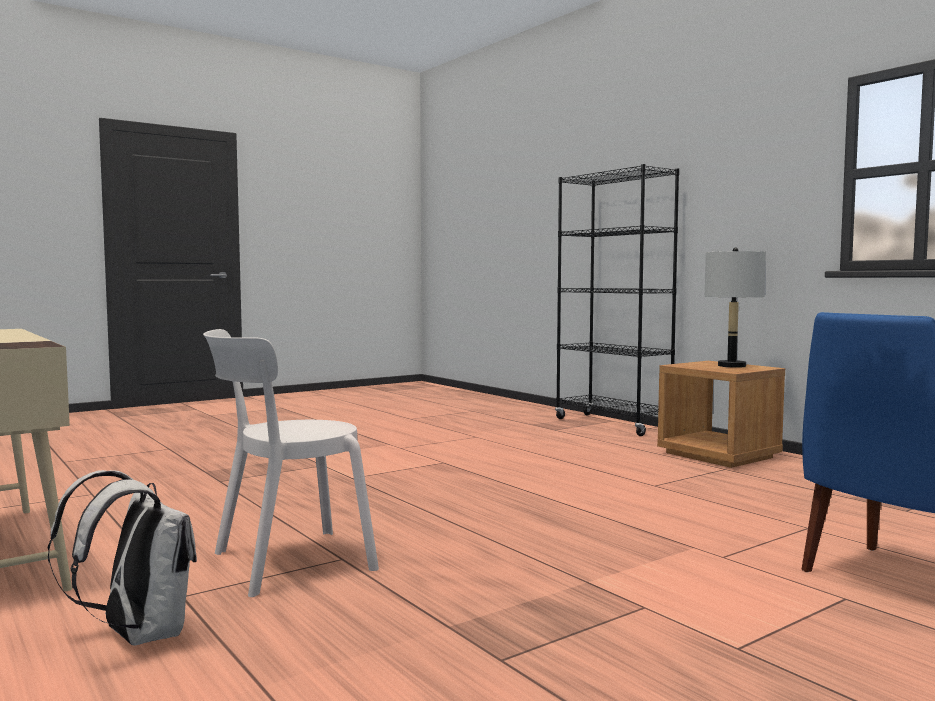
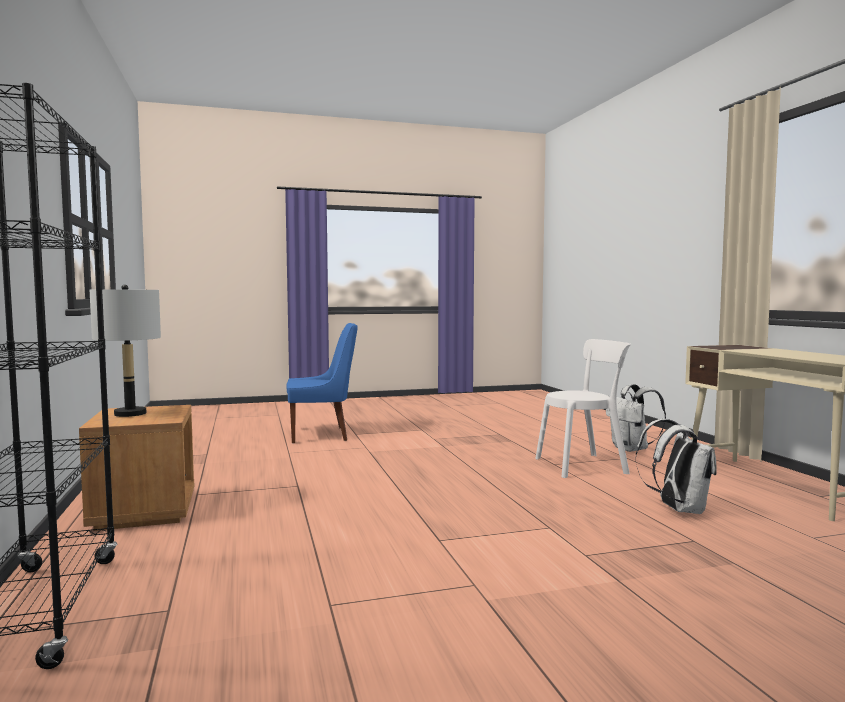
camera: 160 degrees left, 0 degrees up
none -> white backpack [635,419,716,514]

